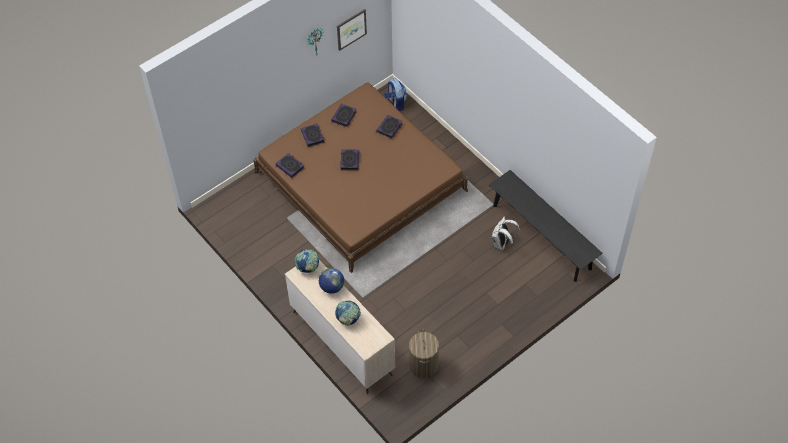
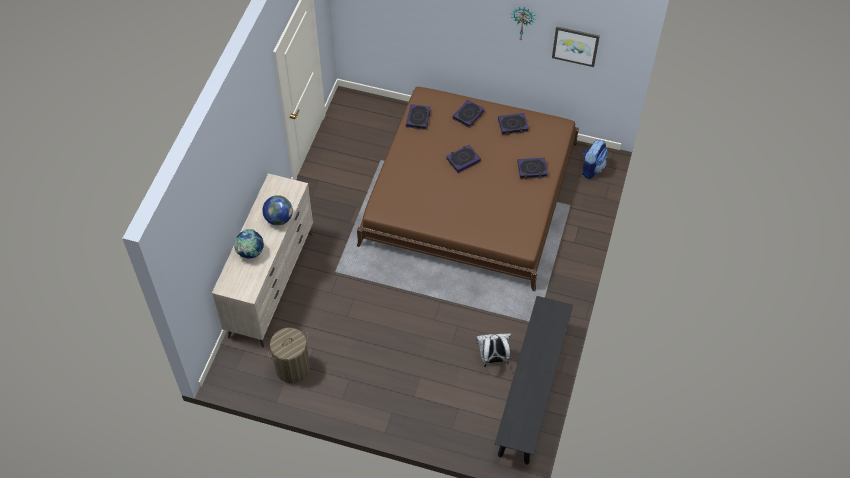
camera: 55 degrees right, 0 degrees up
globe [295,249,319,273] -> none

